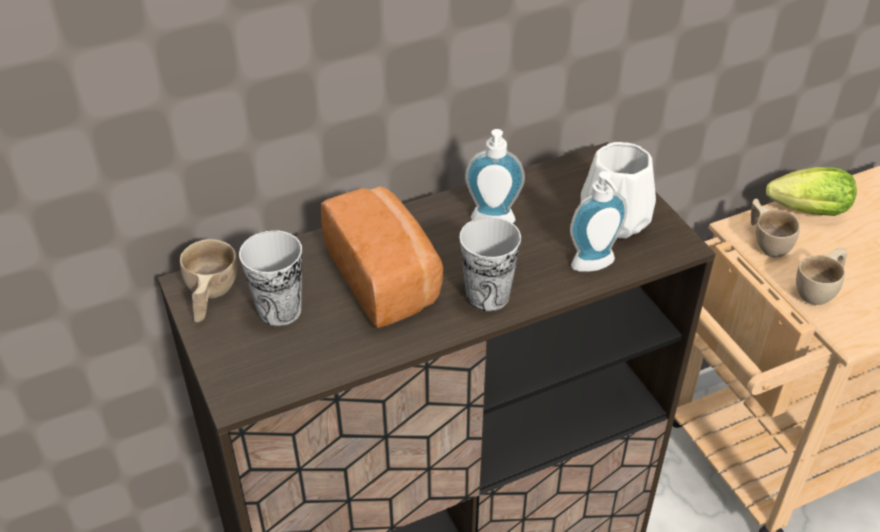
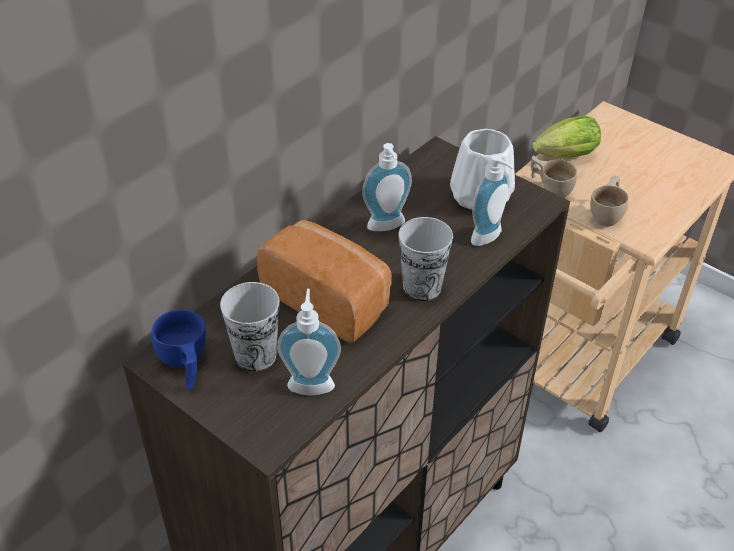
camera: 25 degrees left, 0 degrees up
beige cup [180,239,237,322] -> blue cup [151,310,206,391]
none -> soap dispenser [277,289,341,396]

